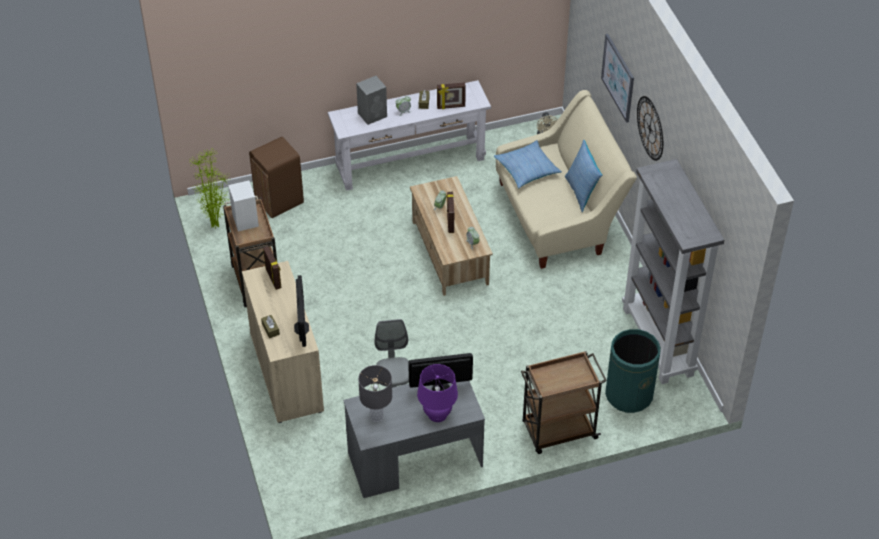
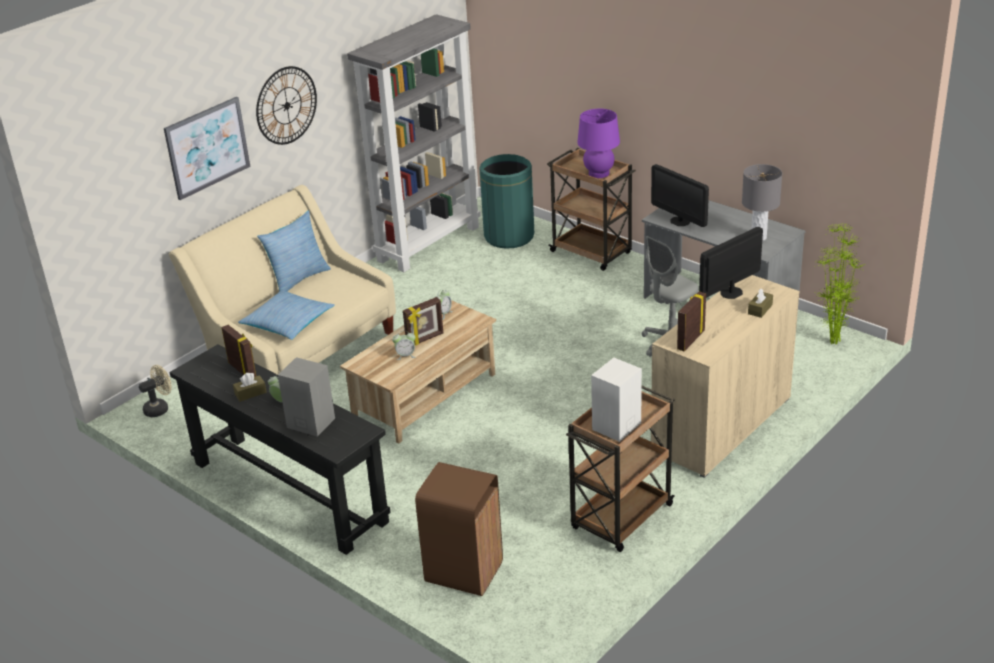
camera: 120 degrees left, 15 degrees down
potted plant [190,150,230,229] -> potted plant moved to [815,223,865,344]
white console table [328,80,491,191] -> black console table [169,344,391,555]
purple table lamp [417,364,458,422] -> purple table lamp moved to [577,109,620,178]

